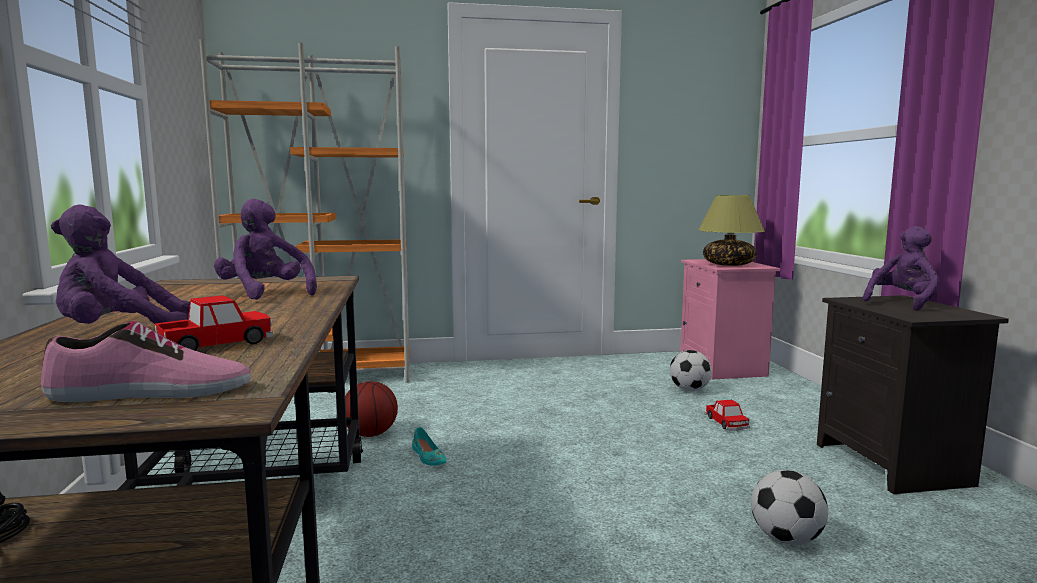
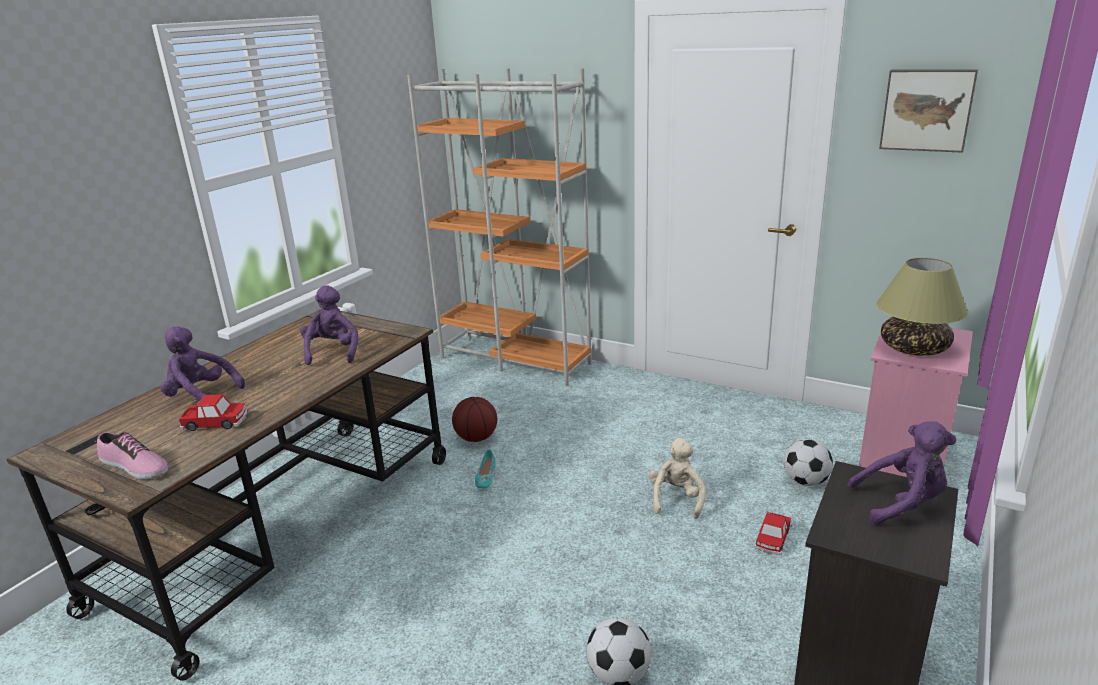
camera: 40 degrees right, 15 degrees up
none -> beige plush toy [649,438,706,519]
none -> picture [879,69,978,153]

